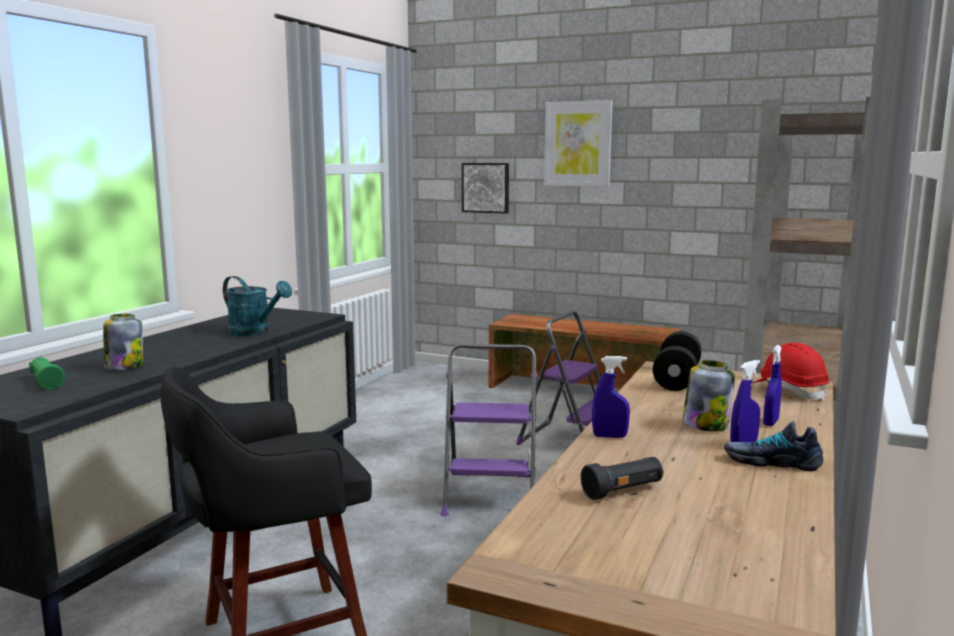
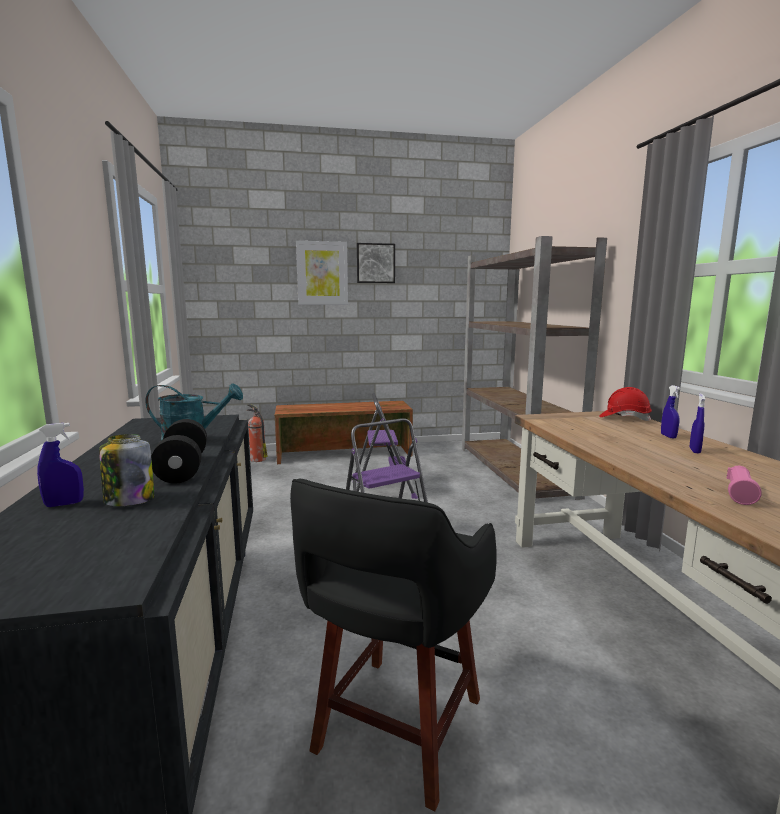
camera: 35 degrees left, 0 degrees up
green flashlight [29,357,65,390] -> none
picture [462,163,509,213] -> picture moved to [357,243,395,283]
black flashlight [580,457,664,500] -> pink flashlight [727,466,762,505]
blue spray bottle [592,356,630,438] -> blue spray bottle moved to [37,423,84,507]
black dumbbell [653,331,702,391] -> black dumbbell moved to [151,419,207,484]
jar [682,360,735,432] -> none
shoe [724,421,823,471] -> none
none -> fire extinguisher [247,404,268,462]

